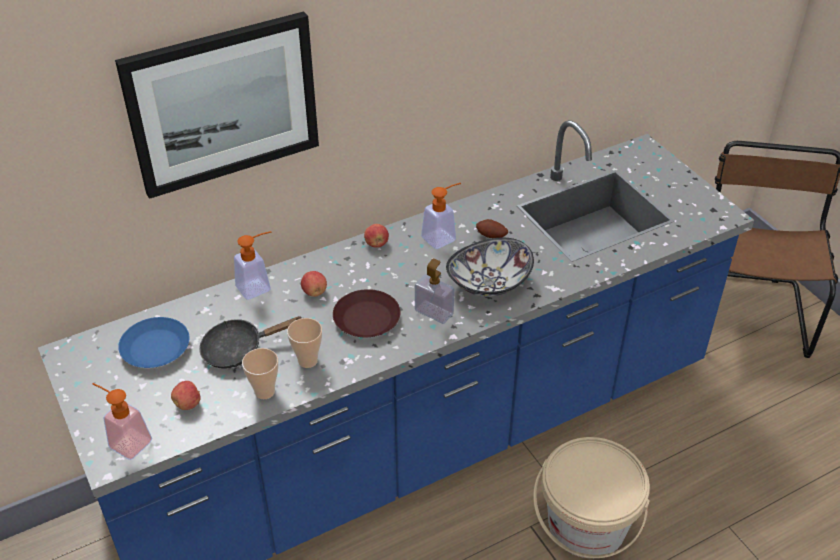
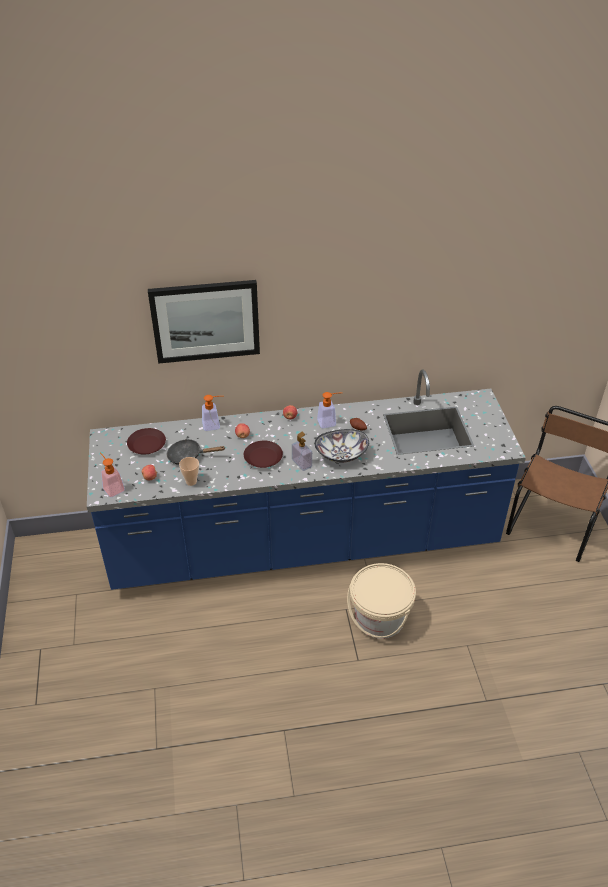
camera: 20 degrees right, 0 degrees up
blue plate [118,317,190,368] -> brown plate [127,428,166,454]
cup [287,318,322,368] -> none

